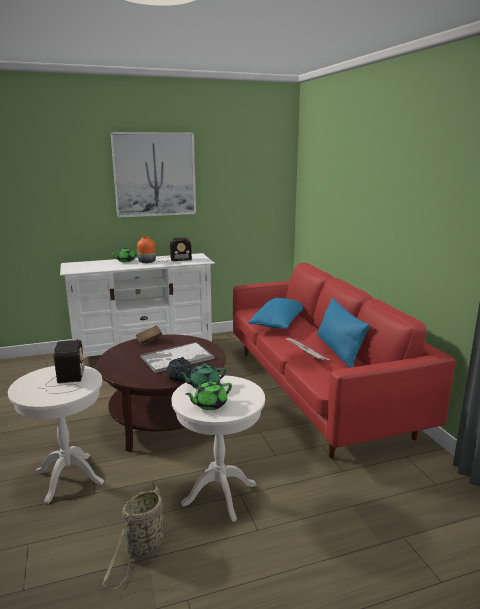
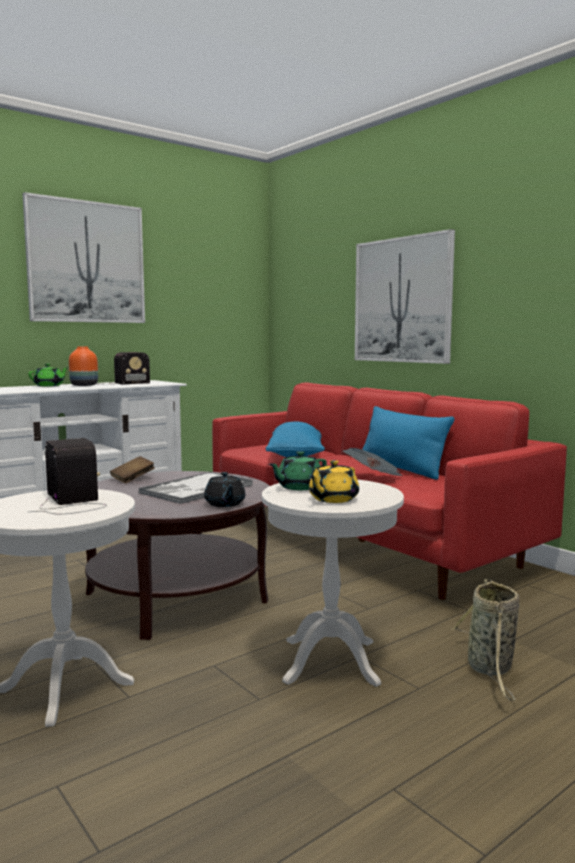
camera: 20 degrees left, 10 degrees down
basket [102,486,171,589] -> basket moved to [451,579,520,701]
green teapot [185,381,232,410] -> yellow teapot [309,460,359,503]
none -> picture [355,229,455,364]

